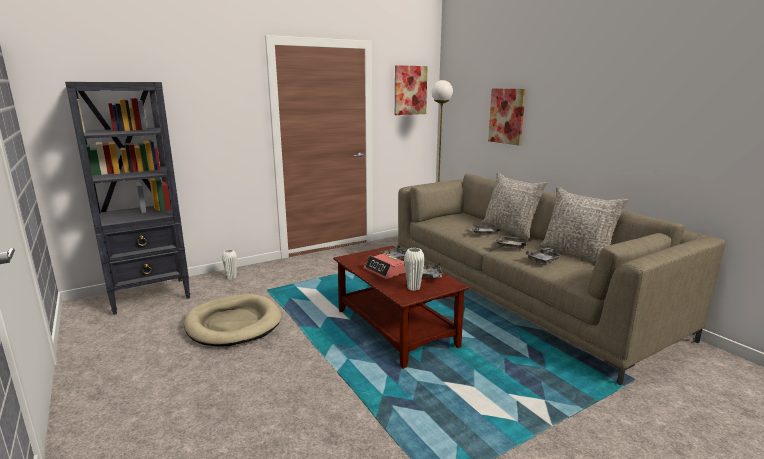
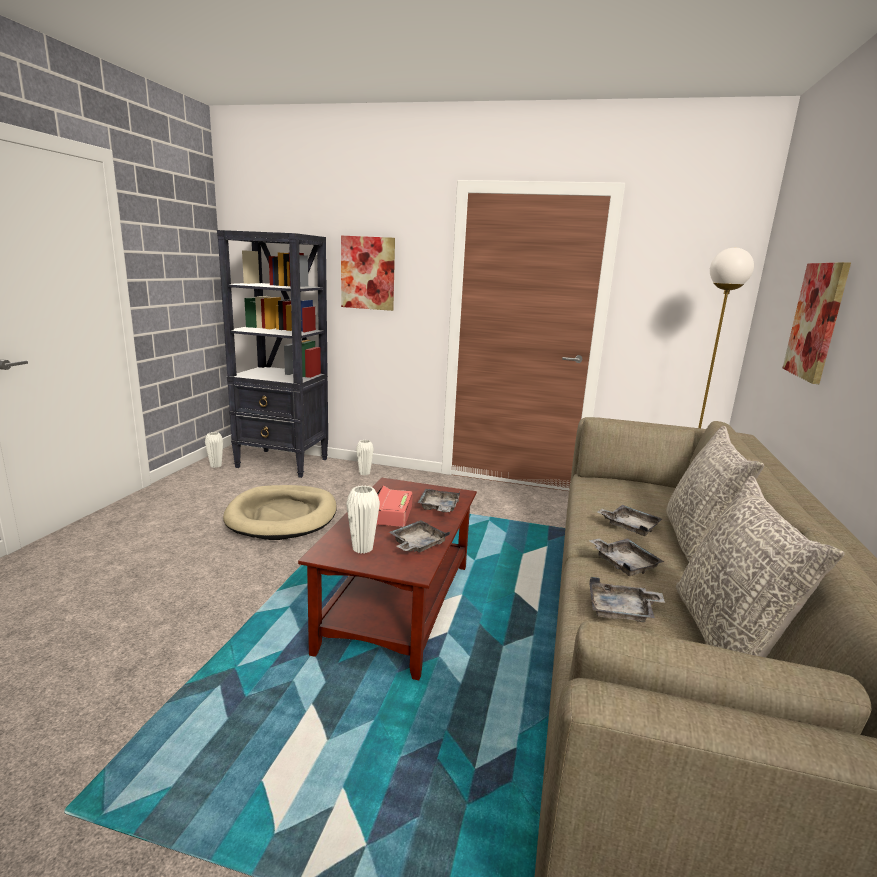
camera: 45 degrees right, 0 degrees up
picture [395,65,428,115] -> picture moved to [341,236,395,311]
none -> white vase [205,432,223,468]

